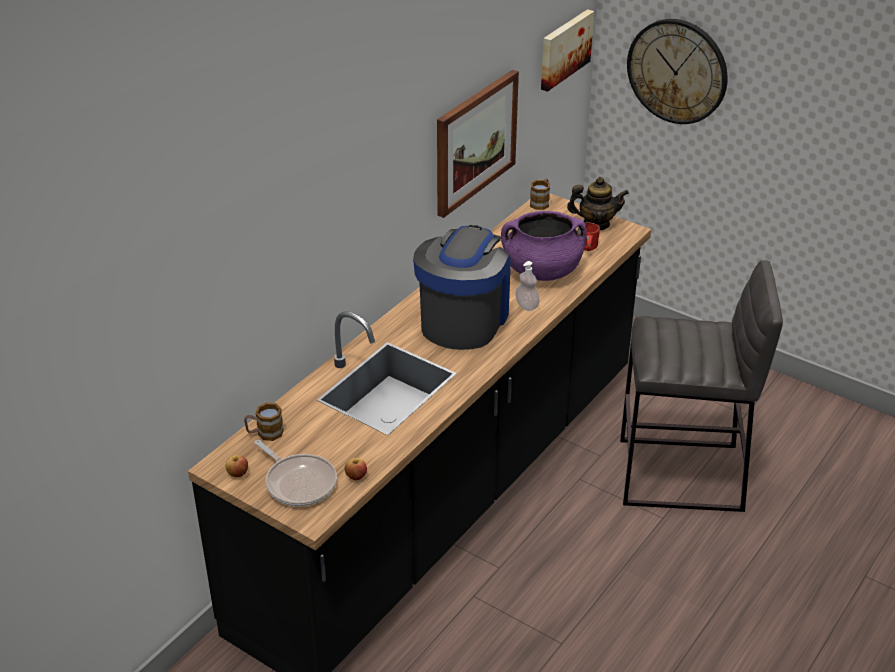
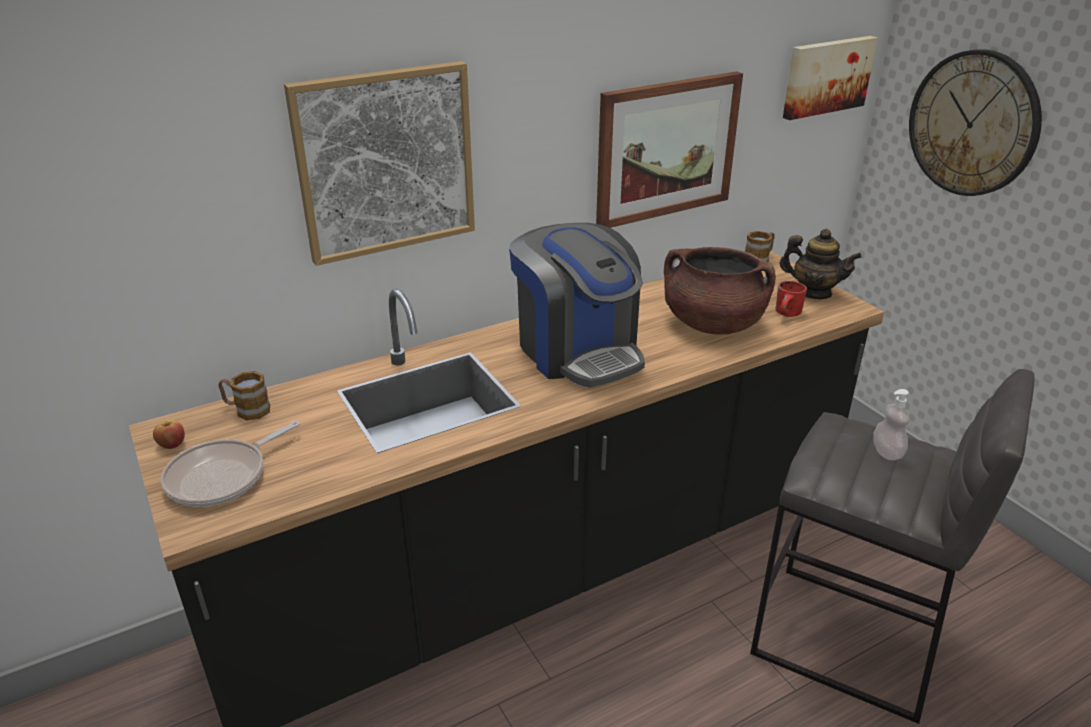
camera: 25 degrees right, 5 degrees down
frying pan [254,440,337,507] -> frying pan turned 60 degrees clockwise [161,421,300,507]
apple [345,458,367,480] -> none
coffee machine [413,225,511,350] -> coffee machine turned 105 degrees clockwise [509,223,645,387]
purple cooking pot [501,211,587,281] -> brown cooking pot [664,247,776,334]
soap dispenser [515,261,540,311] -> soap dispenser moved to [873,389,910,460]
none -> picture [284,61,475,266]

